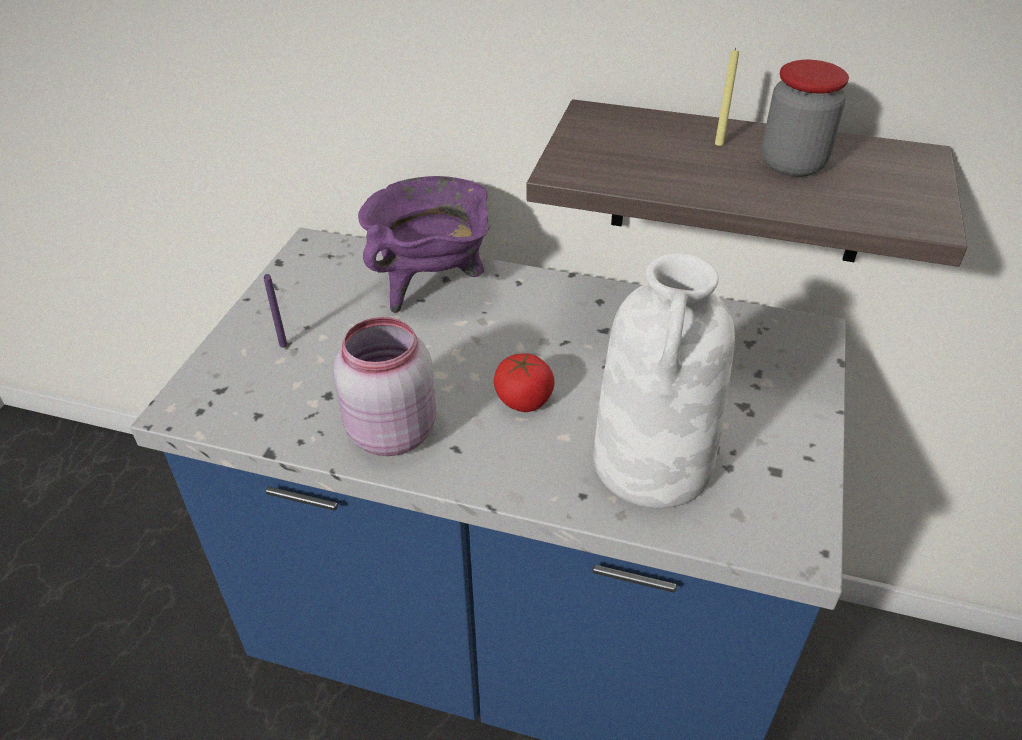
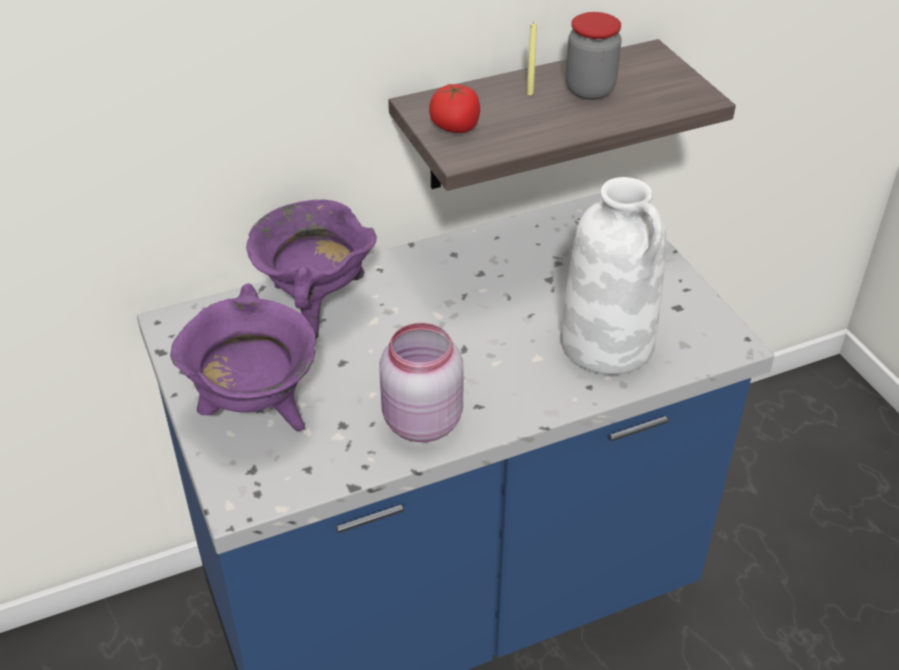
camera: 40 degrees left, 0 degrees up
purple candle [264,274,287,347] -> purple cooking pot [170,283,316,431]
tomato [494,354,555,412] -> tomato moved to [429,84,480,133]

